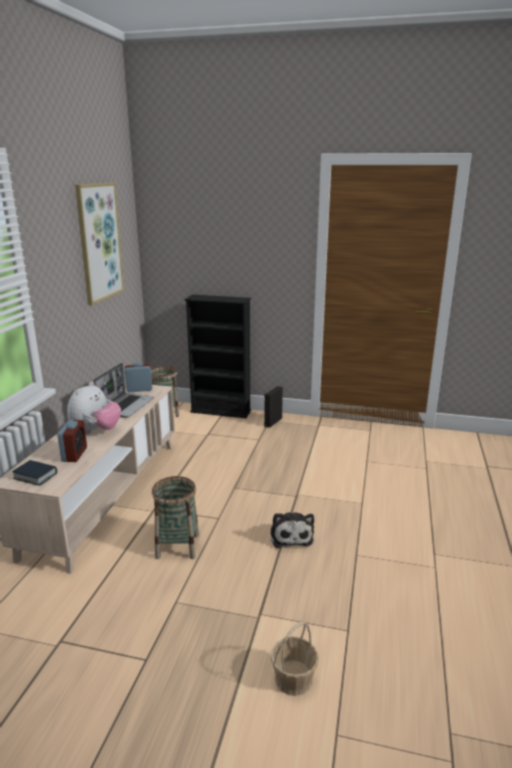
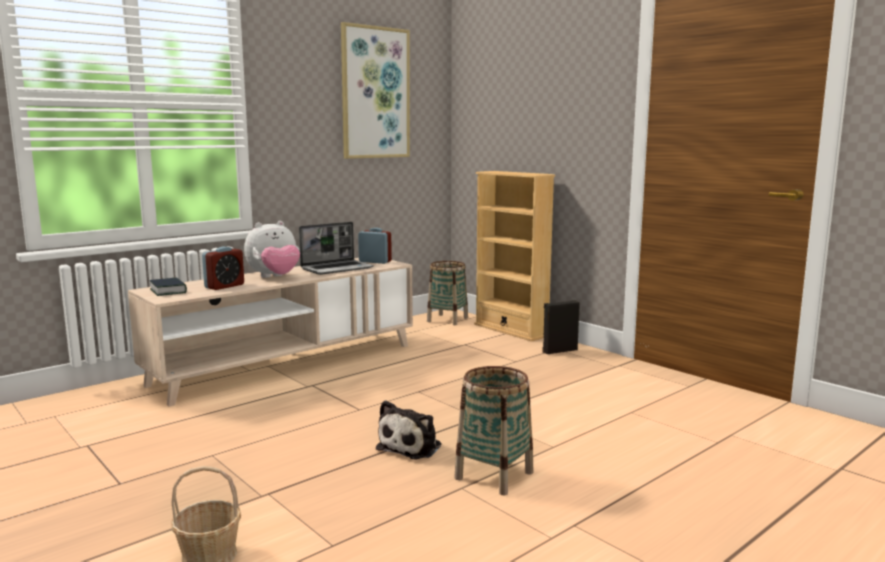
camera: 35 degrees right, 10 degrees down
basket [152,476,199,559] -> basket moved to [454,366,533,495]
black bookcase [185,295,251,418] -> beige bookcase [474,171,555,342]

